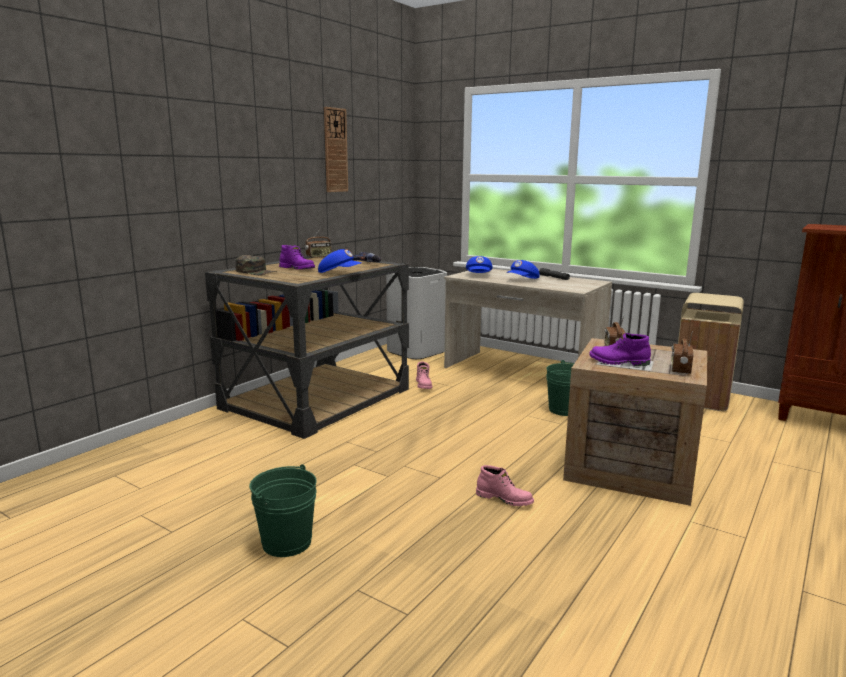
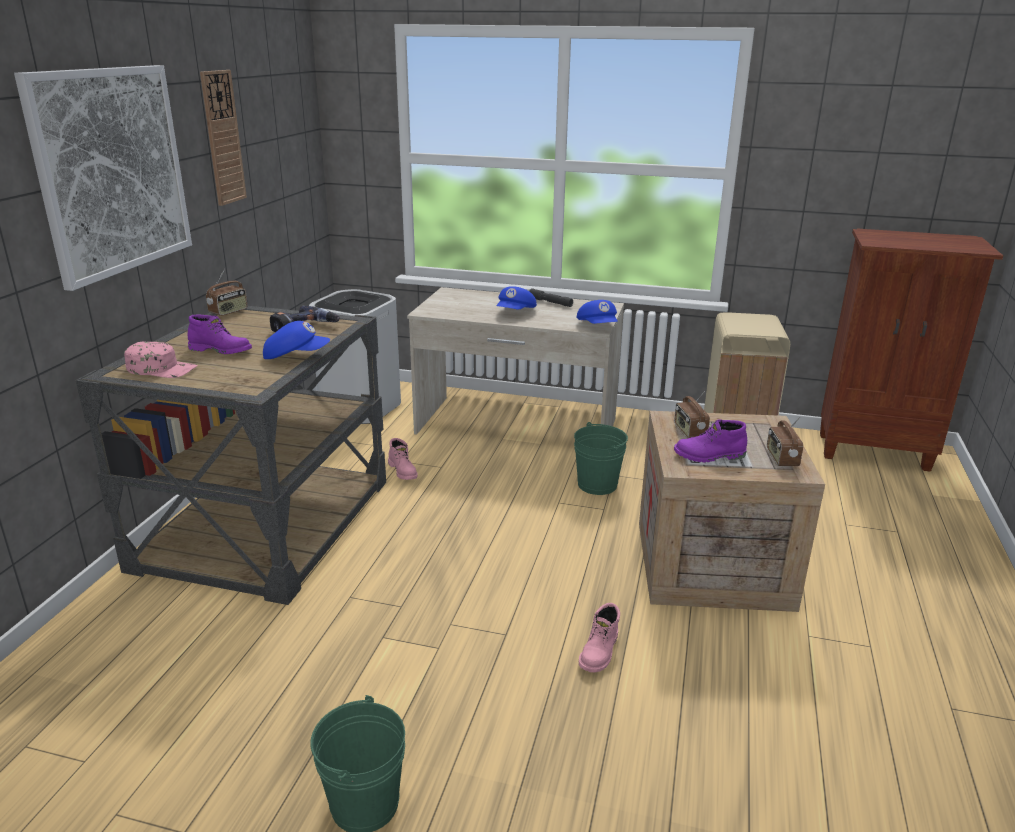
camera: 20 degrees left, 10 degrees up
green cap [236,255,276,275] -> pink cap [124,342,198,378]
blue cap [466,256,493,273] -> blue cap moved to [576,300,618,324]
pink boot [476,465,534,506] -> pink boot turned 105 degrees clockwise [578,603,620,673]
none -> picture [14,65,192,291]

